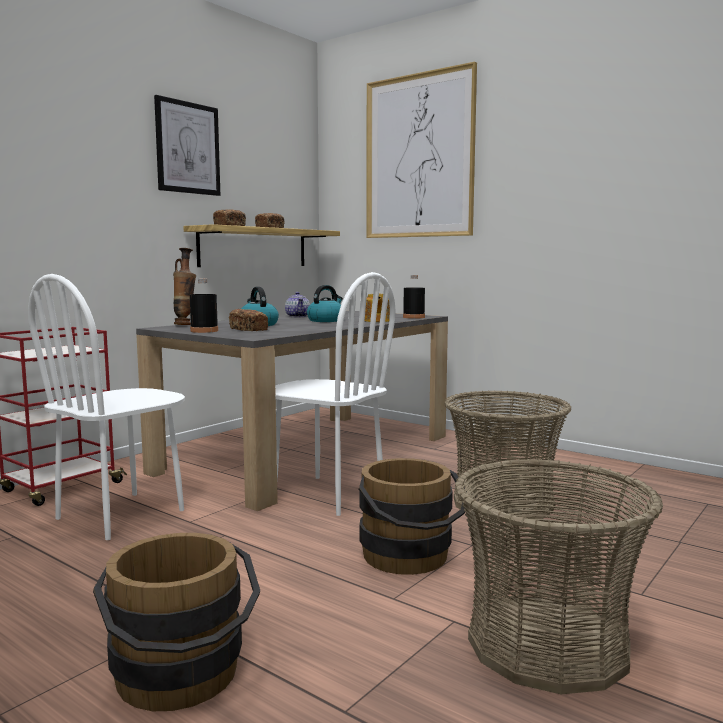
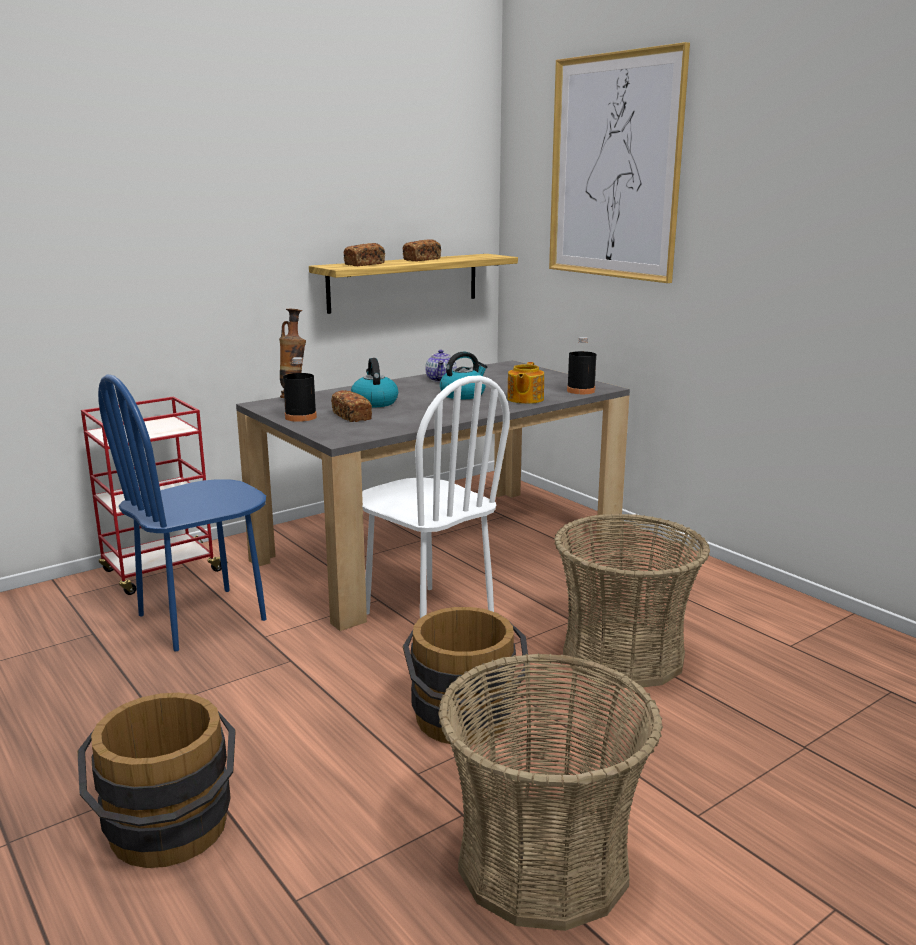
camera: 15 degrees right, 10 degrees up
white chair [28,274,185,540] -> blue chair [98,375,266,651]
picture [154,95,220,196] -> none

